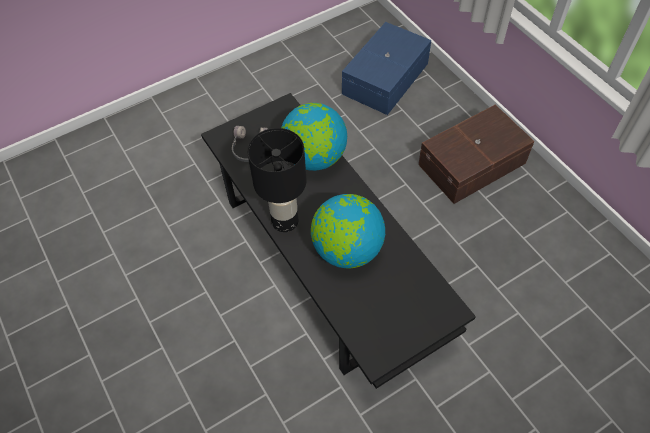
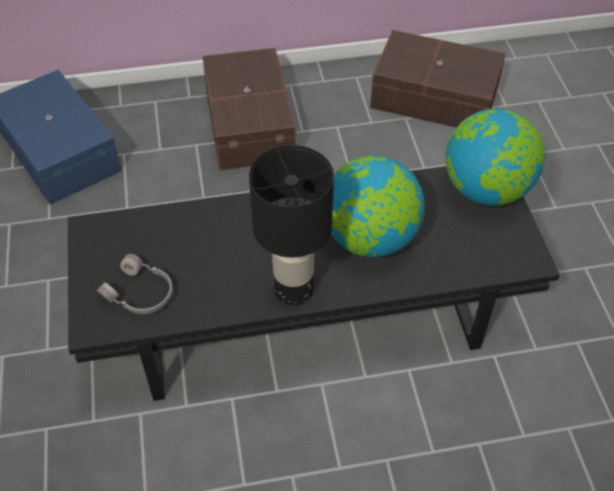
camera: 70 degrees left, 5 degrees down
globe [281,103,347,171] -> globe moved to [446,108,545,205]
none -> brown storage box [370,30,506,128]

